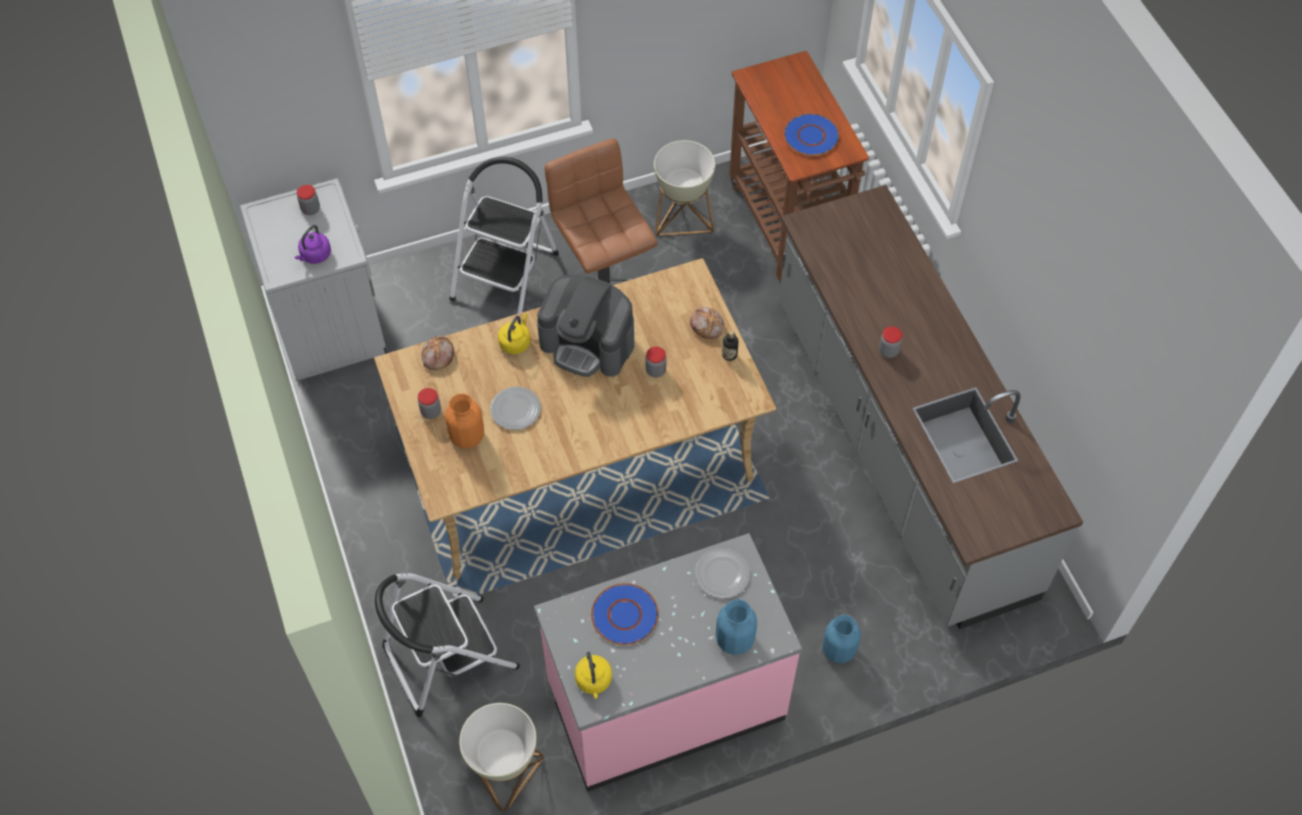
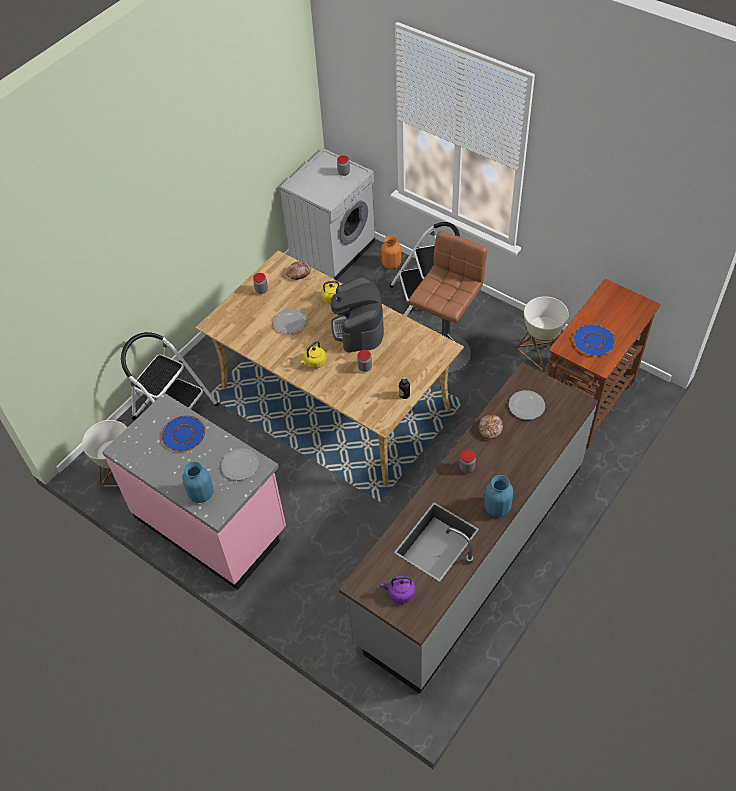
camera: 60 degrees right, 5 degrees down
purple kettle [295,225,331,264] -> purple kettle moved to [381,575,415,604]
orange vase [445,393,484,448] -> orange vase moved to [381,235,401,269]
yellow kettle [575,652,612,699] -> yellow kettle moved to [300,341,326,368]
bread [690,307,724,339] -> bread moved to [478,415,503,439]
blue vase [823,615,861,663] -> blue vase moved to [484,475,513,517]
none -> plate [509,390,545,420]

